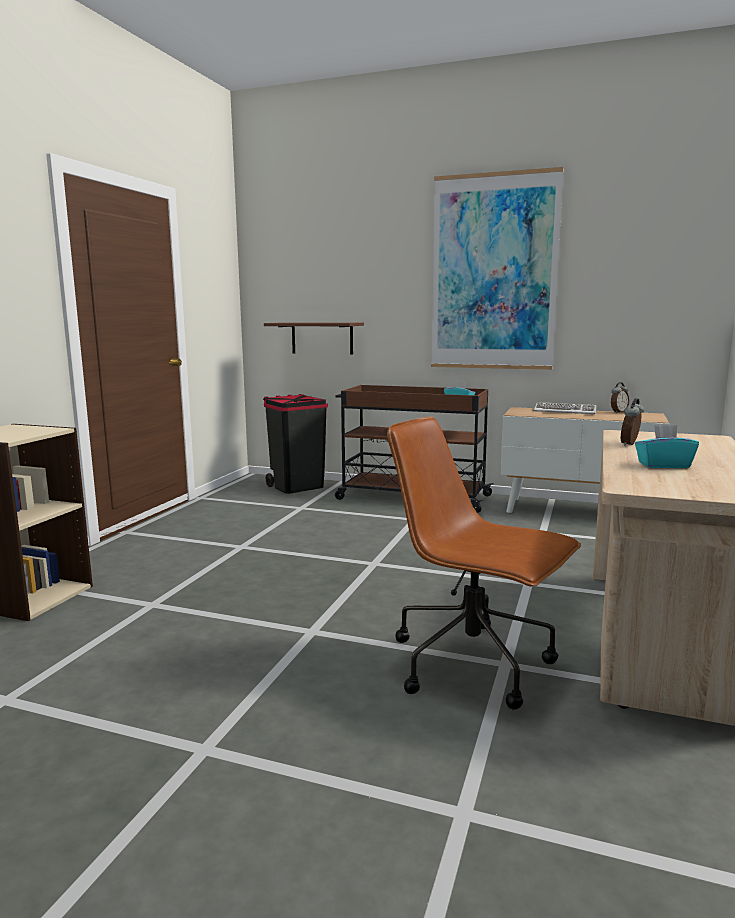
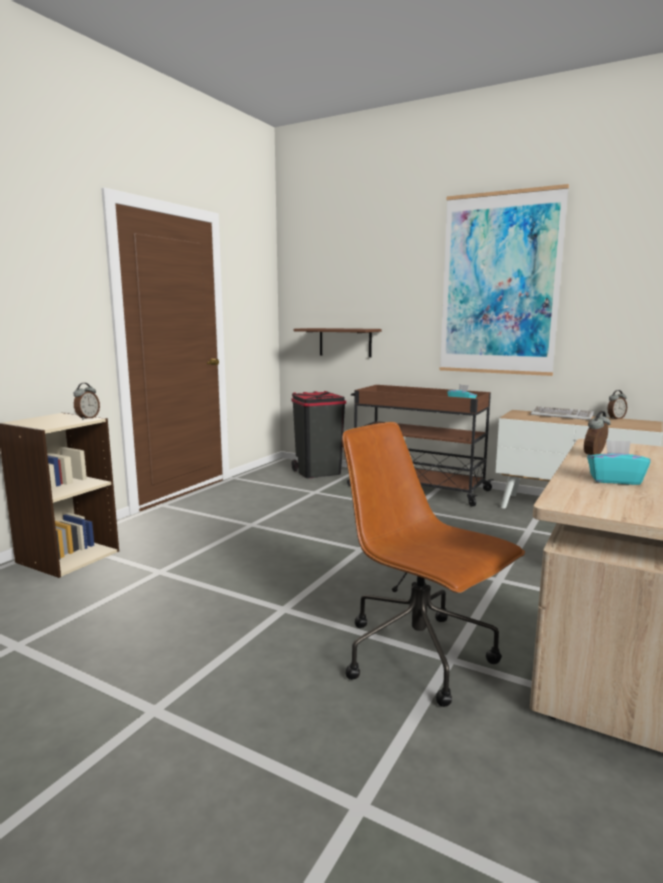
camera: 10 degrees right, 0 degrees up
none -> alarm clock [73,383,100,420]

